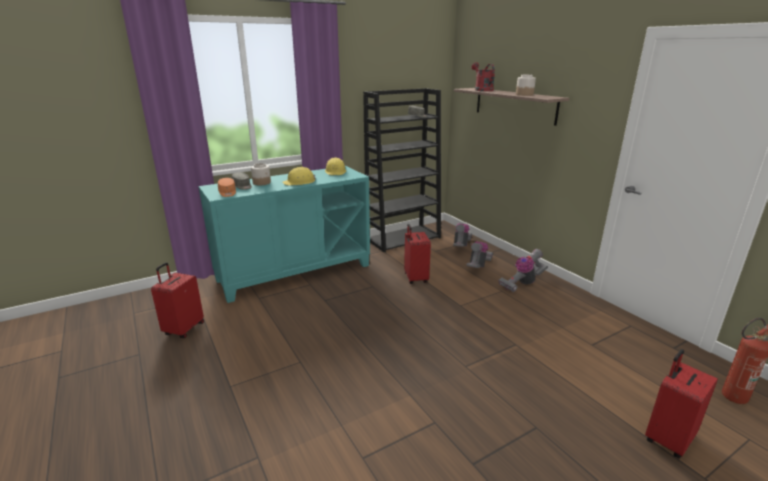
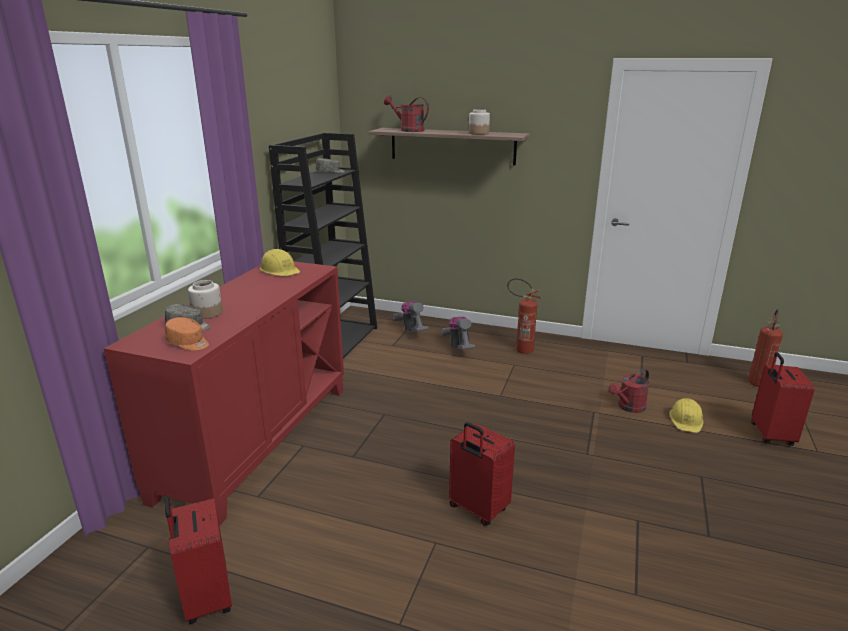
camera: 40 degrees left, 0 degrees up
turquoise cabinet [198,166,370,303] -> red cabinet [104,261,344,526]
yellow hard hat [282,167,316,185] -> yellow hard hat moved to [669,398,704,433]
red suitcase [404,223,431,284] -> red suitcase moved to [449,422,515,526]
vacuum cleaner [498,249,548,292] -> fire extinguisher [507,278,541,354]
none -> red watering can [608,369,650,413]

